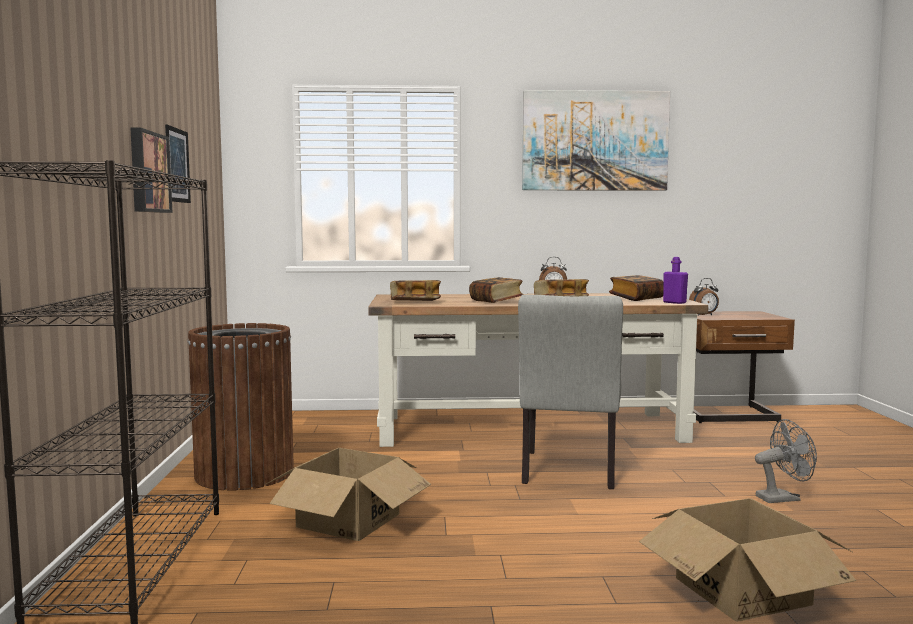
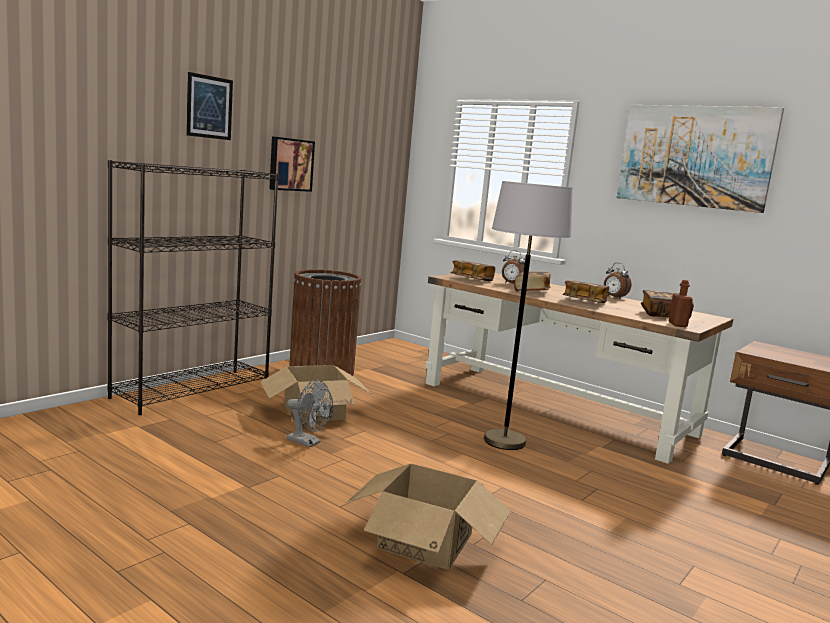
camera: 40 degrees right, 5 degrees up
picture [165,124,191,203] -> picture moved to [186,72,233,140]
grey chair [518,294,623,489] -> grey floor lamp [484,181,573,450]
purple bottle [663,257,688,304] -> brown bottle [668,280,693,327]
alarm clock [689,278,719,316] -> alarm clock moved to [502,250,525,284]
grey fan [755,419,817,503] -> grey fan moved to [286,380,333,447]

